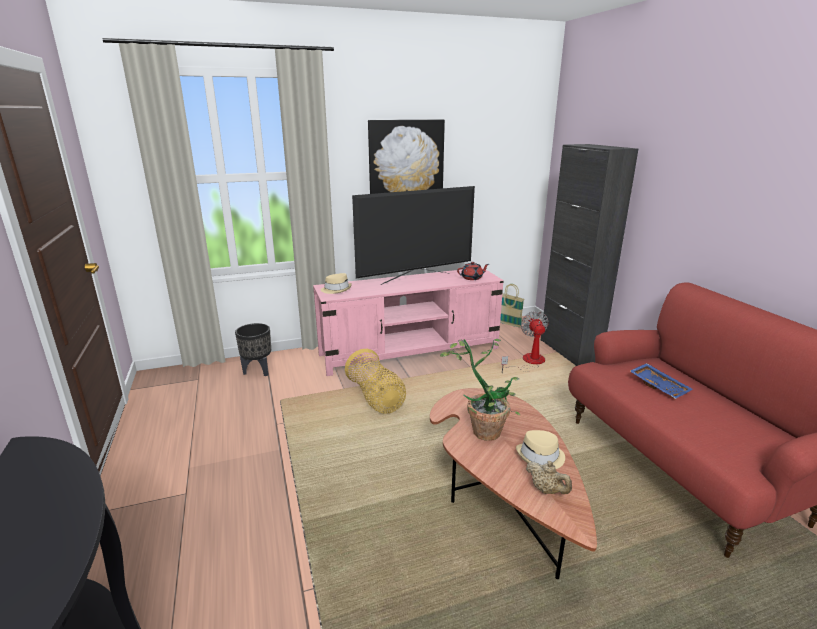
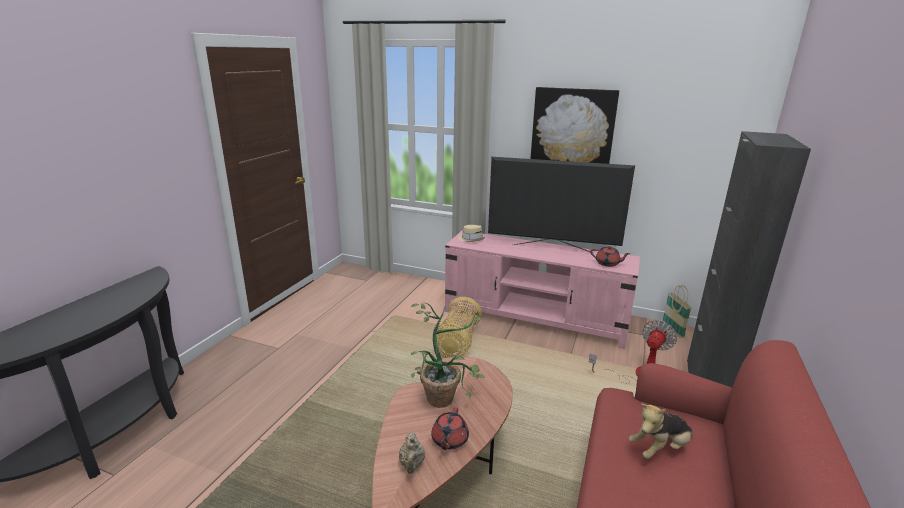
camera: 40 degrees right, 0 degrees up
black planter [235,323,271,376] -> none
beige hat [516,430,565,469] -> red teapot [431,407,469,450]
blue tray [630,363,693,399] -> plush toy [629,403,693,459]

